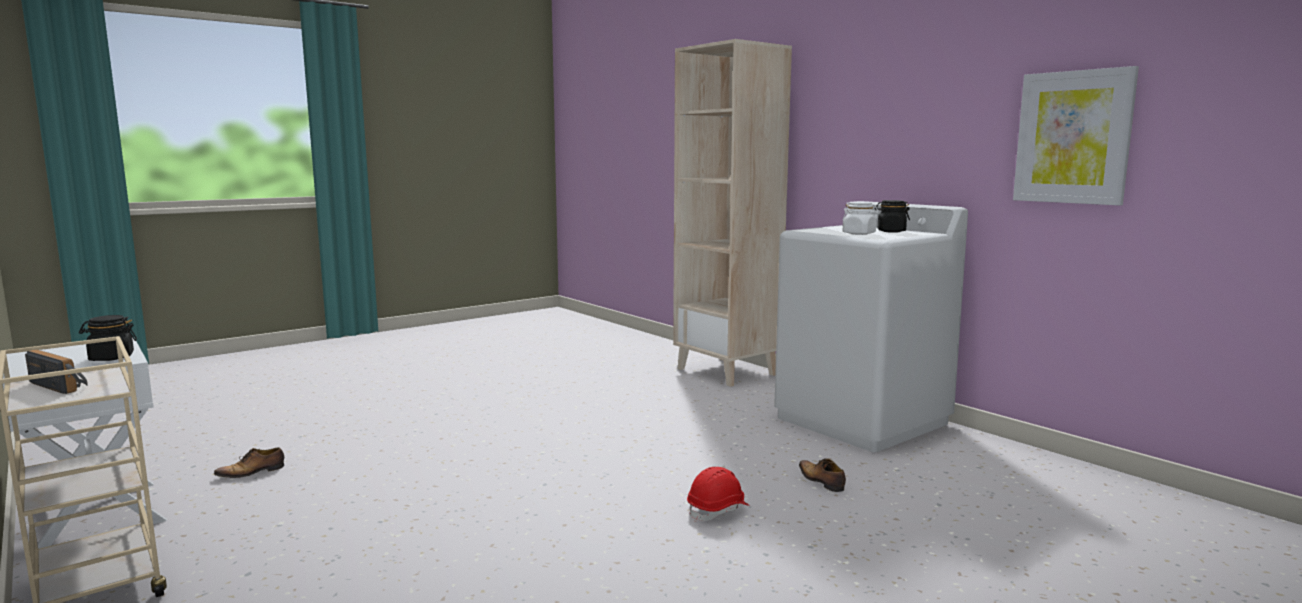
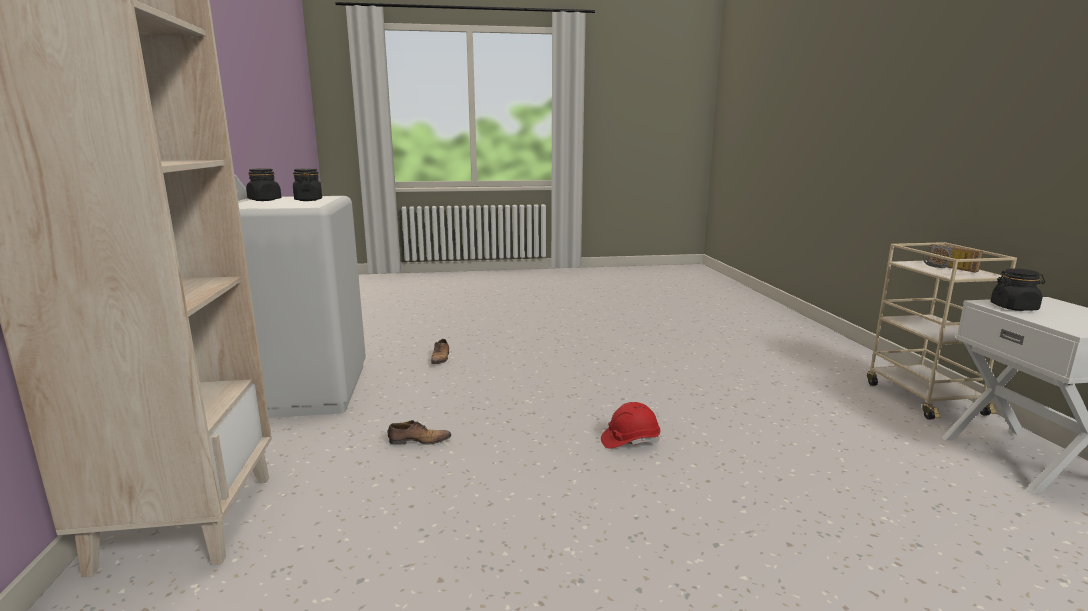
camera: 150 degrees left, 5 degrees up
shoe [214,447,284,478] -> shoe moved to [388,420,451,445]
red hard hat [687,467,750,522] -> red hard hat moved to [601,402,661,449]
white jar [842,202,878,235] -> black jar [293,168,322,201]
picture [1013,66,1139,206] -> none

